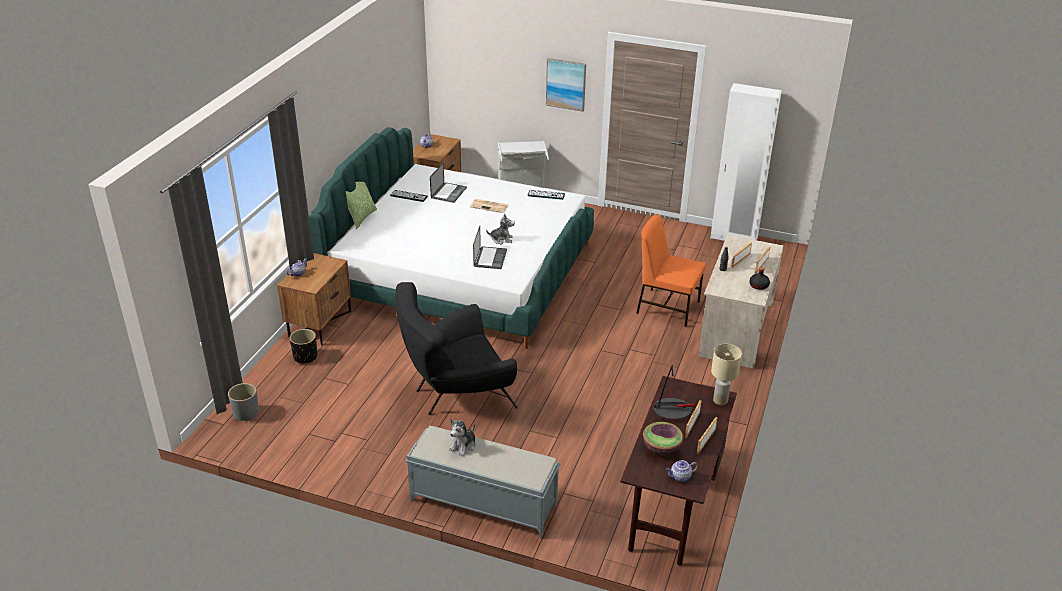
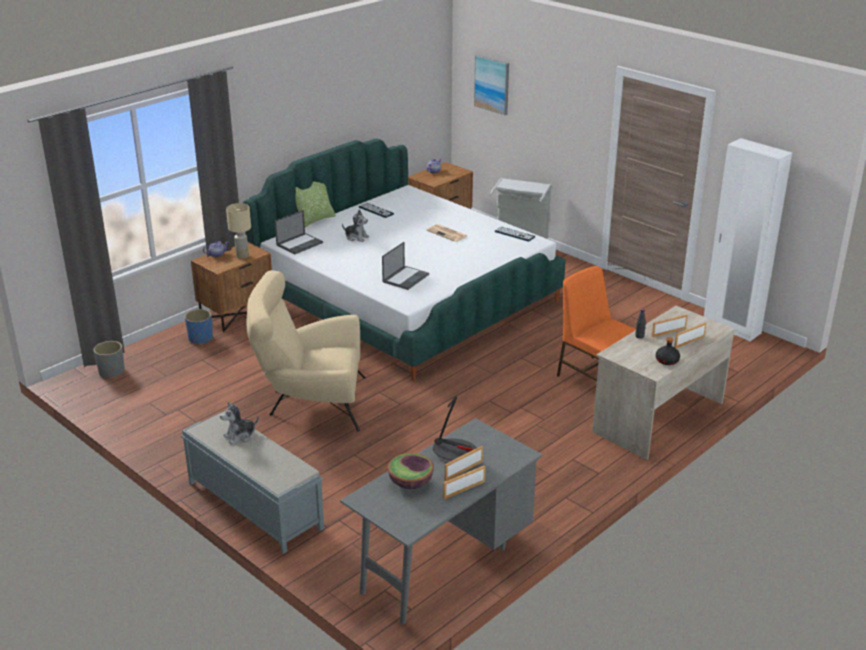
camera: 25 degrees right, 5 degrees down
black planter [290,329,317,364] -> blue planter [185,309,213,345]
black armchair [395,282,518,415] -> beige armchair [246,270,365,431]
laptop [430,163,467,203] -> laptop moved to [275,210,323,254]
plush toy [486,213,515,244] -> plush toy moved to [342,209,369,242]
picture [546,58,586,112] -> picture moved to [474,54,509,115]
brown desk [620,376,737,566] -> grey desk [340,418,542,624]
teapot [666,460,698,482] -> none
beige table lamp [711,344,742,405] -> beige table lamp moved to [226,203,251,259]

